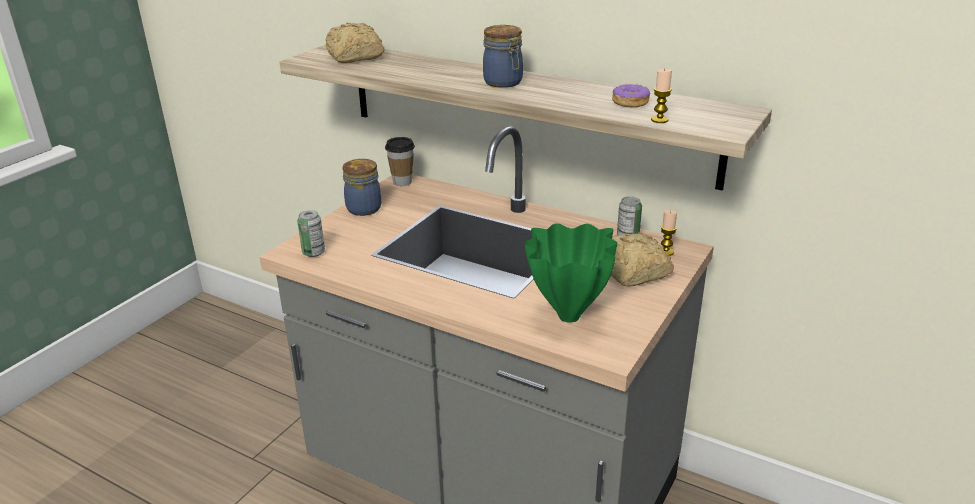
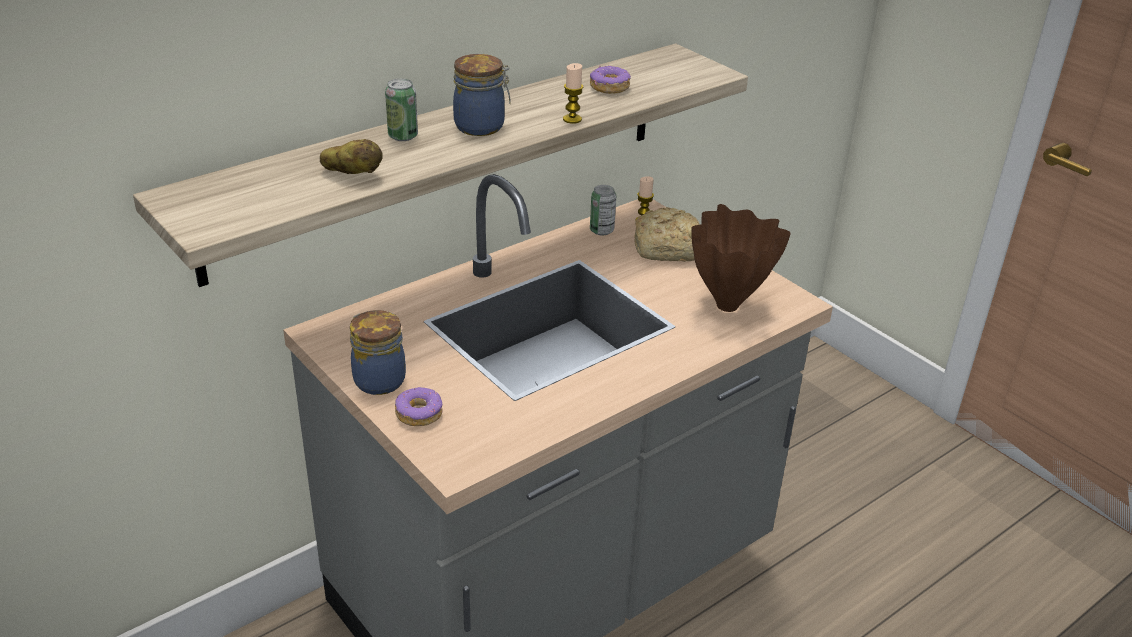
camera: 70 degrees left, 5 degrees up
can [297,210,325,257] -> can moved to [385,79,418,141]
bread [326,23,385,63] -> none
cup [385,137,415,186] -> none
green vase [525,223,617,323] -> brown vase [691,204,791,312]
candle [651,69,672,123] -> candle moved to [563,63,583,124]
none -> potato [320,139,383,174]
none -> donut [395,387,443,426]

